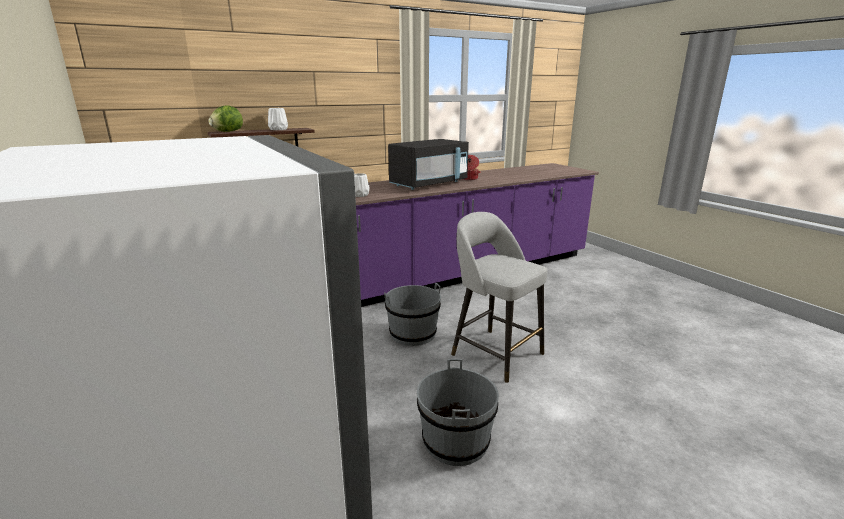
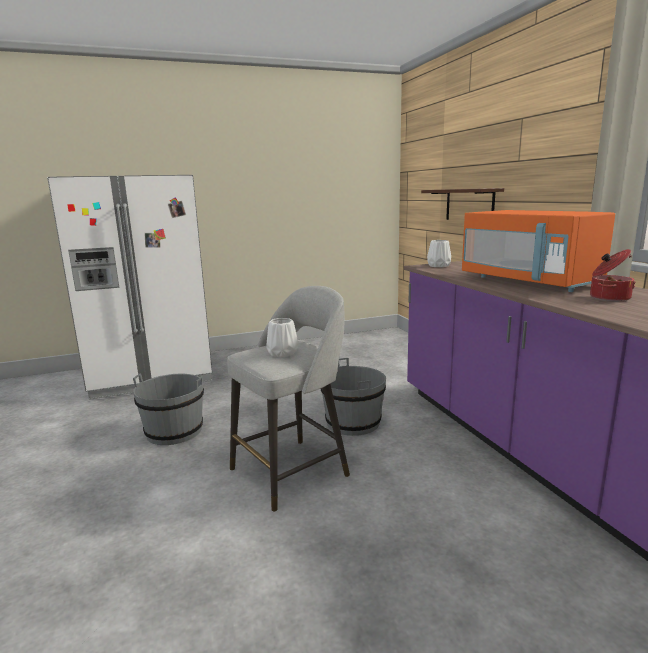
camera: 100 degrees right, 5 degrees down
lettuce [208,105,243,132] -> none
white vase [268,108,288,130] -> white vase moved to [267,318,298,357]
black microwave [388,139,469,190] -> orange microwave [462,210,615,292]

